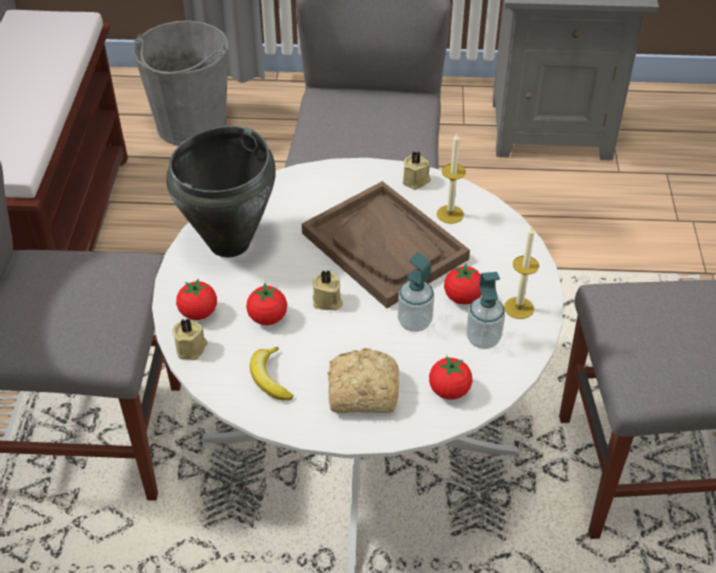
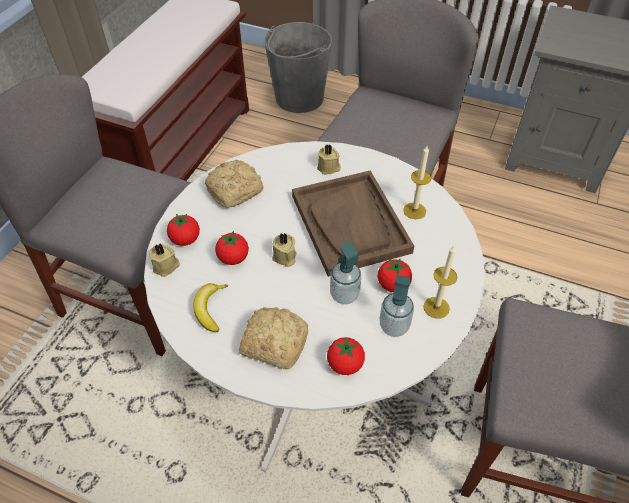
camera: 20 degrees right, 5 degrees up
black cooking pot [166,126,276,257] -> bread [205,160,263,208]
beige candle [403,151,431,190] -> beige candle moved to [317,145,341,175]

